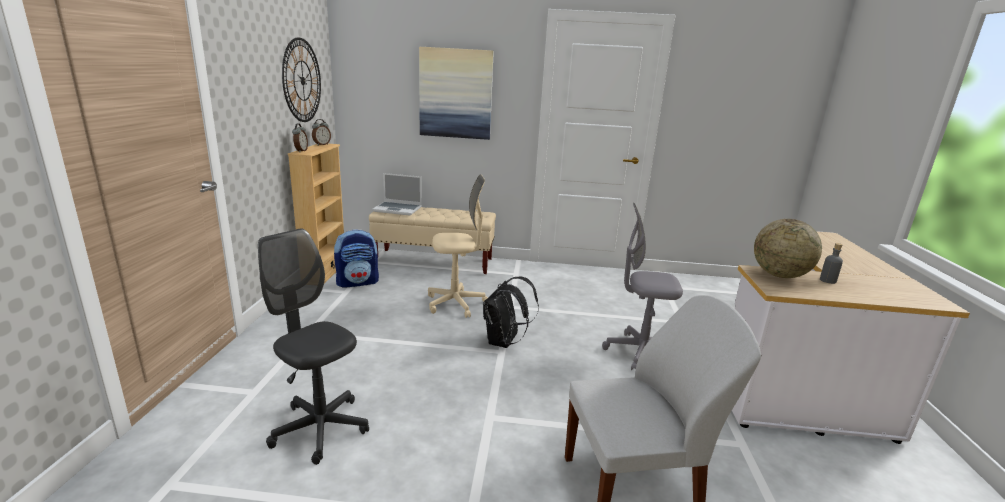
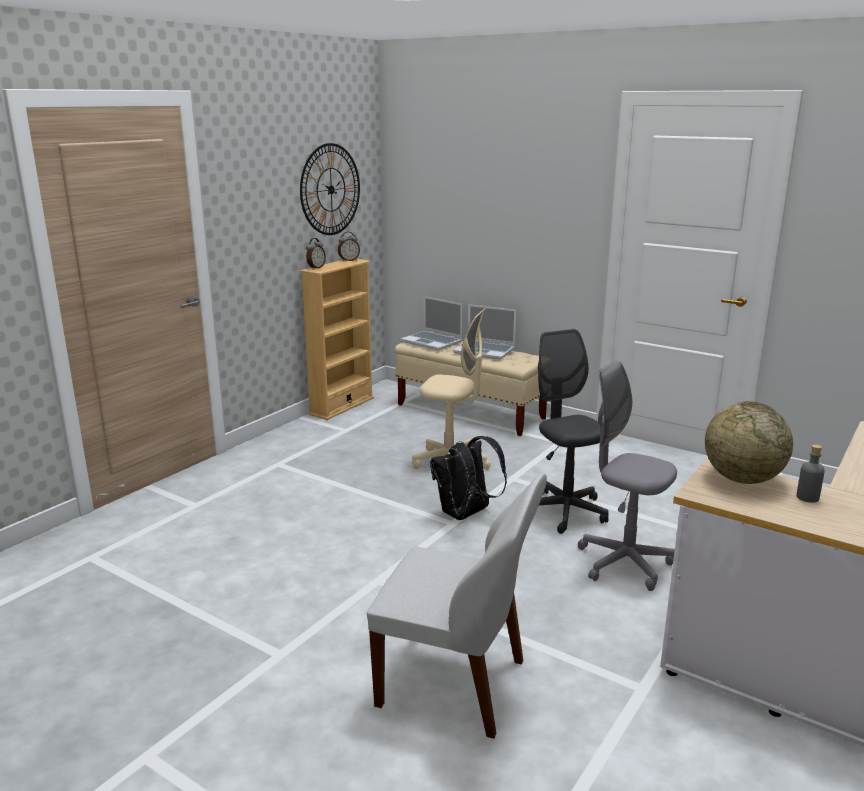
camera: 30 degrees right, 0 degrees up
grey office chair [258,228,369,465] -> grey office chair moved to [538,329,609,534]
backpack [334,229,379,288] -> none
picture [419,47,494,140] -> none
none -> laptop [453,304,516,360]

